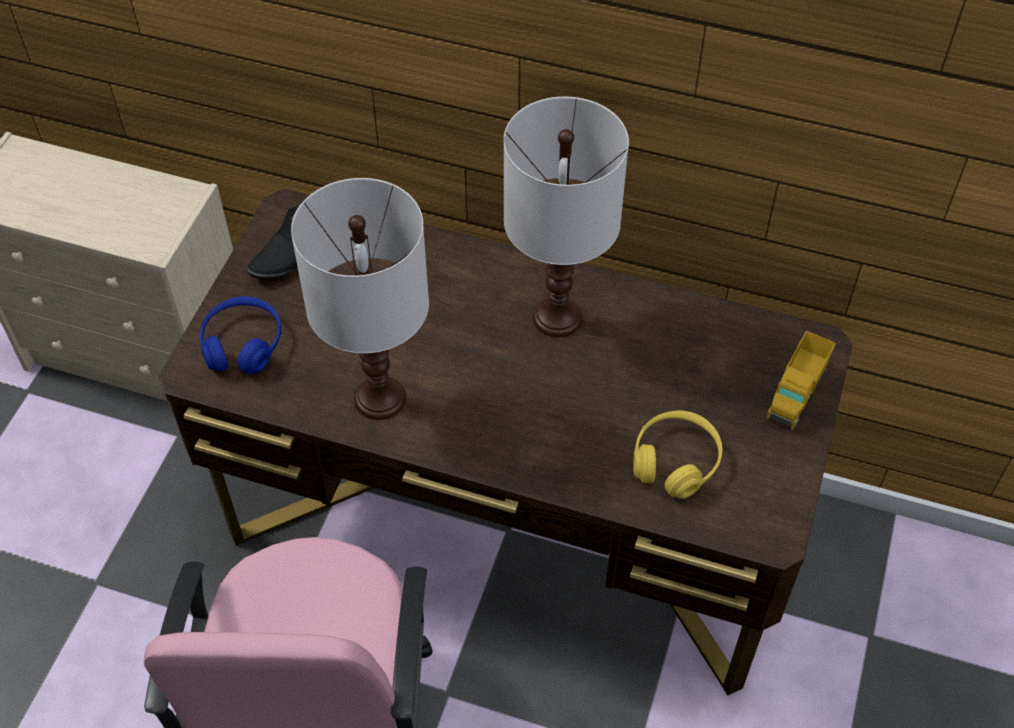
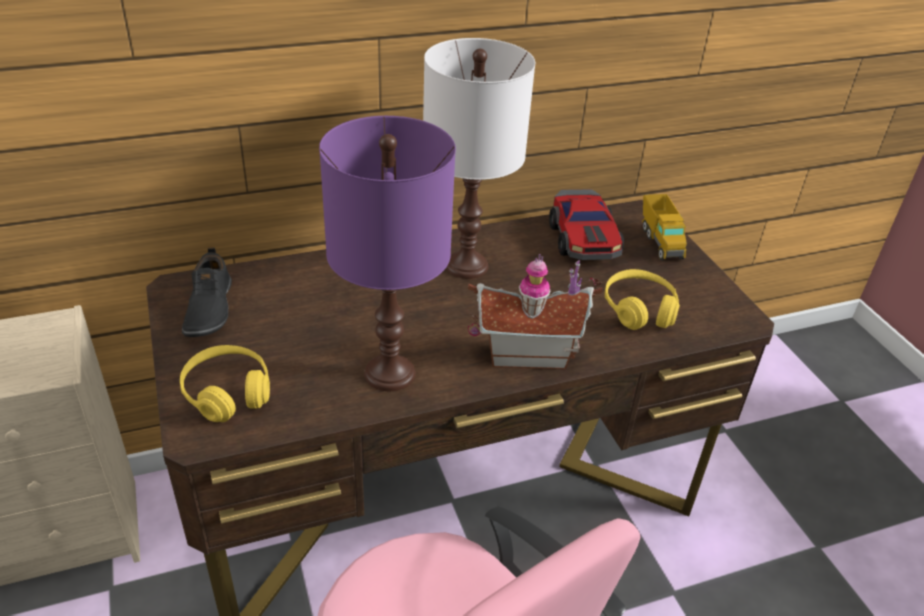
camera: 40 degrees left, 15 degrees down
blue headphones [200,296,282,374] -> yellow headphones [180,345,270,422]
white table lamp [291,178,429,420] -> purple table lamp [319,116,456,391]
none -> toy house [468,254,602,369]
none -> toy car [549,189,624,260]

